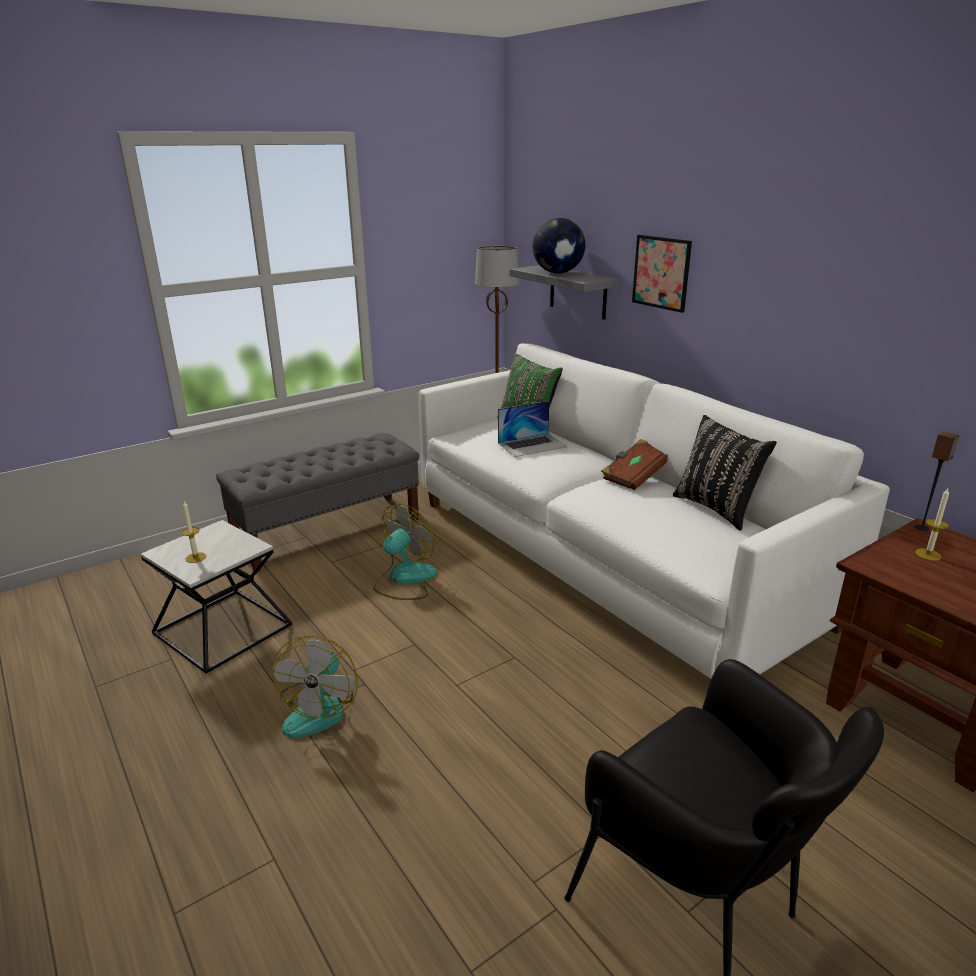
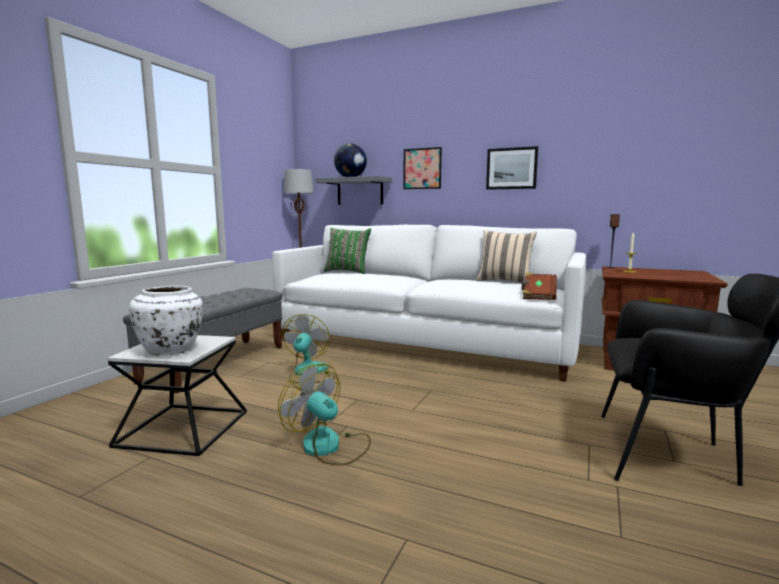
camera: 30 degrees left, 15 degrees down
candle [181,501,206,563] -> white vase [129,285,204,355]
fan [273,635,358,738] -> fan turned 150 degrees clockwise [278,364,371,466]
laptop [498,401,567,457] -> none
brown book [601,439,668,490] -> brown book moved to [522,273,557,300]
black pillow [673,415,777,531] -> beige pillow [476,230,537,283]
none -> picture [486,146,538,190]

